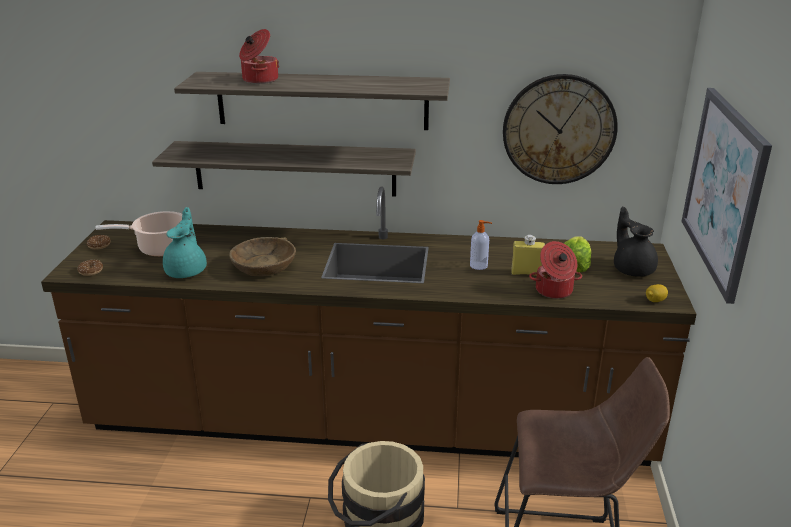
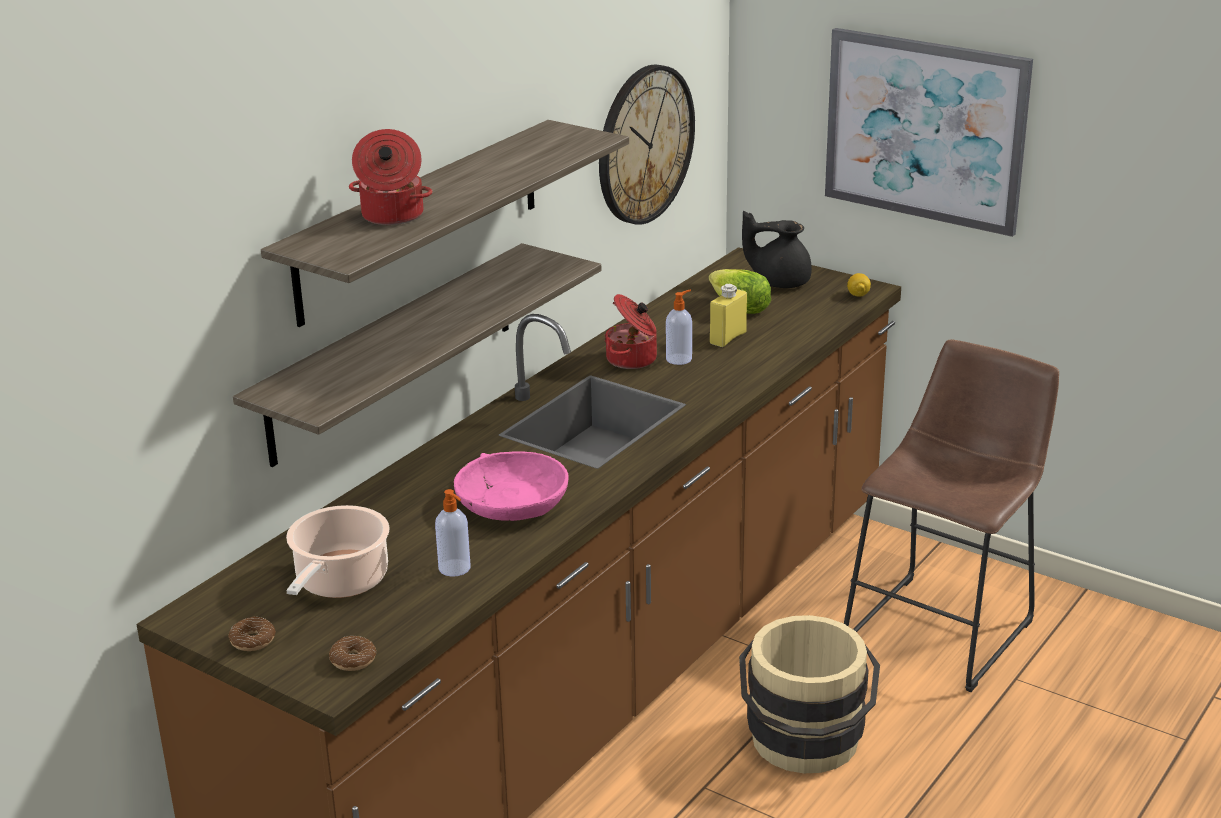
camera: 60 degrees left, 0 degrees up
turquoise teapot [163,207,207,278] -> soap dispenser [435,489,471,577]
brown bowl [229,237,296,276] -> pink bowl [454,452,569,521]
cooking pot [529,241,582,299] -> cooking pot moved to [604,294,657,369]

